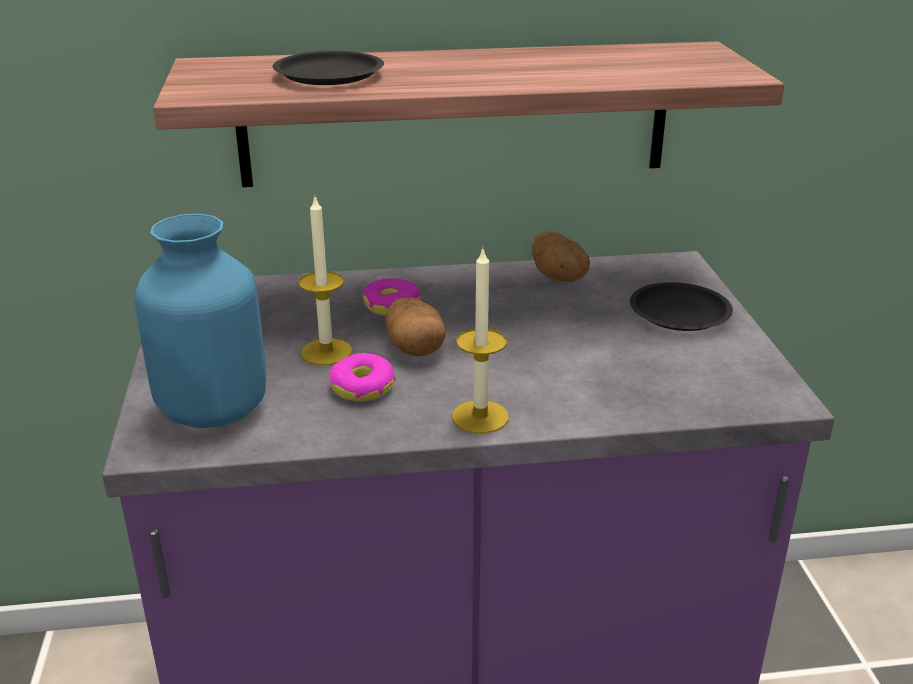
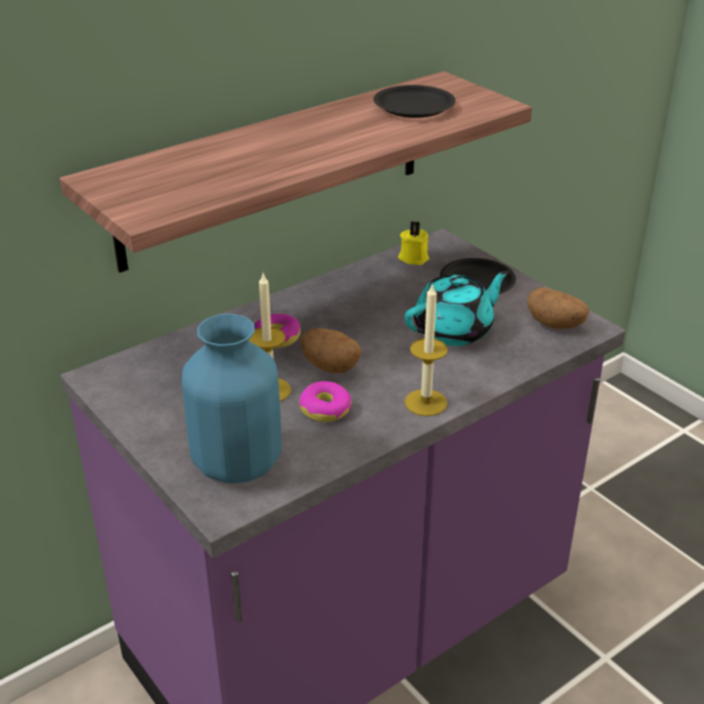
camera: 30 degrees left, 5 degrees up
black plate [273,51,384,85] -> black plate moved to [374,85,456,118]
potato [532,231,590,282] -> potato moved to [527,288,590,329]
none -> yellow candle [398,221,429,265]
none -> turquoise teapot [404,270,510,346]

